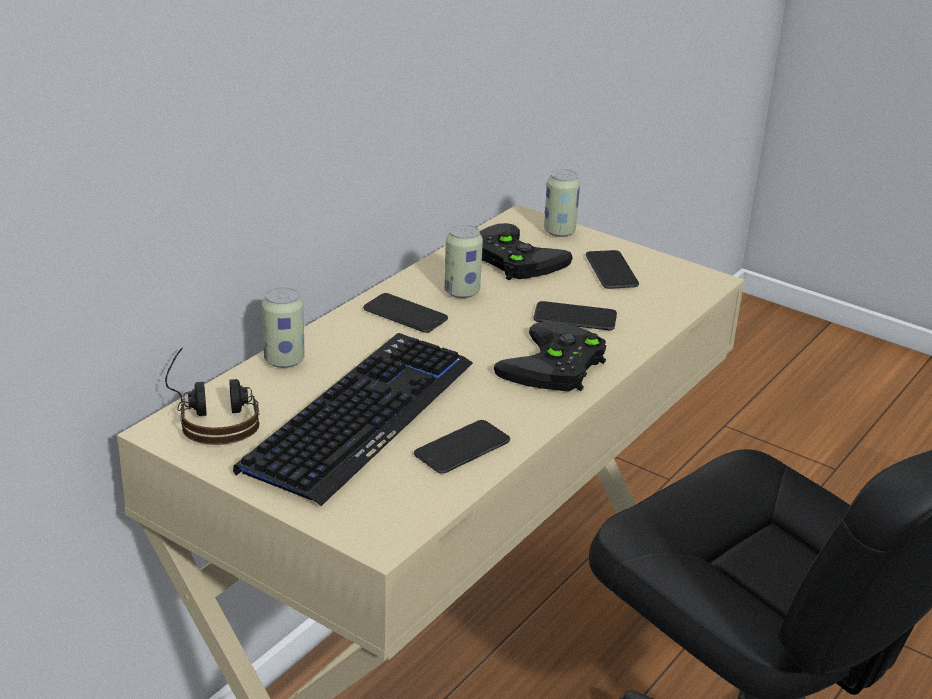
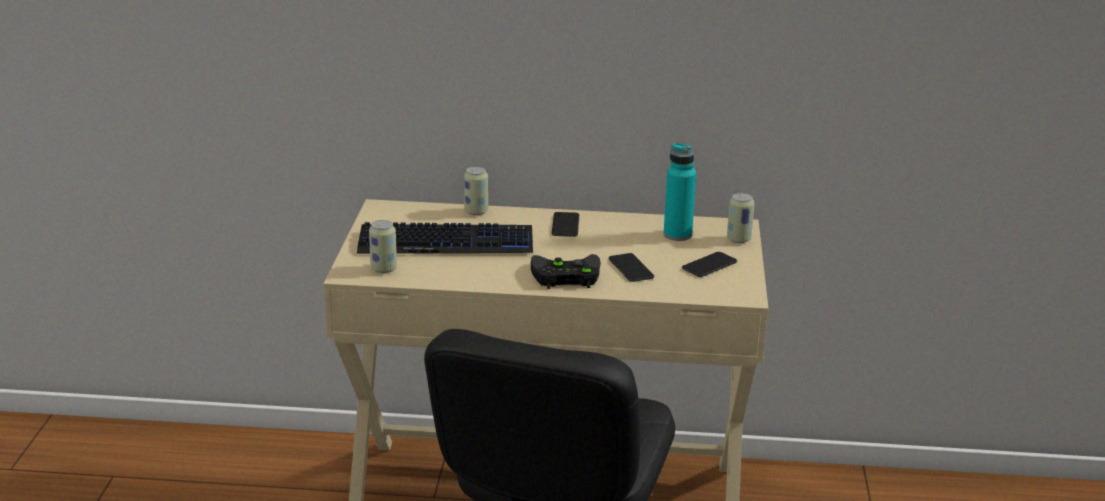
camera: 60 degrees right, 5 degrees down
headphones [165,347,260,445] -> none
phone [414,420,510,474] -> none
can [444,225,483,298] -> can moved to [369,220,397,273]
black game controller [480,223,573,280] -> turquoise bottle [664,143,696,241]

